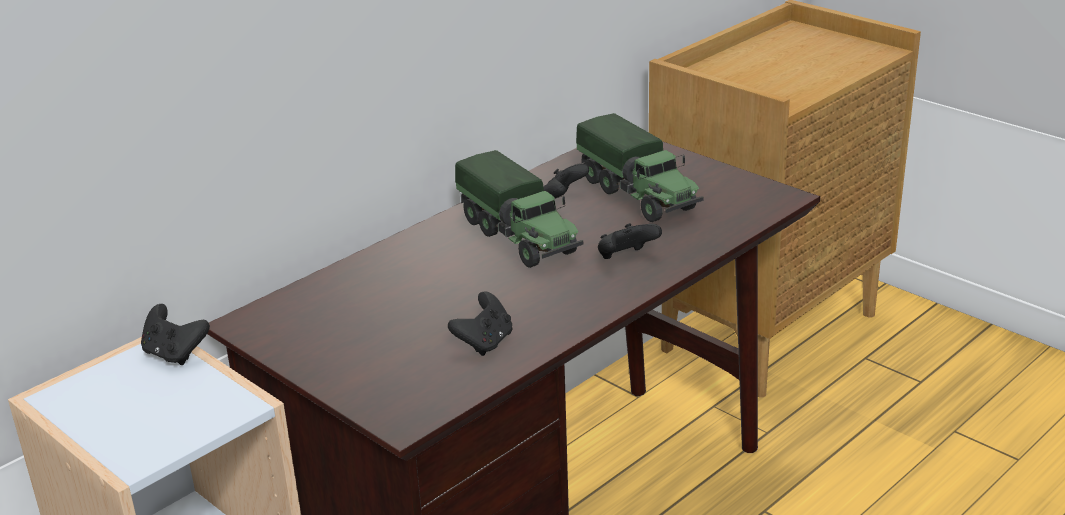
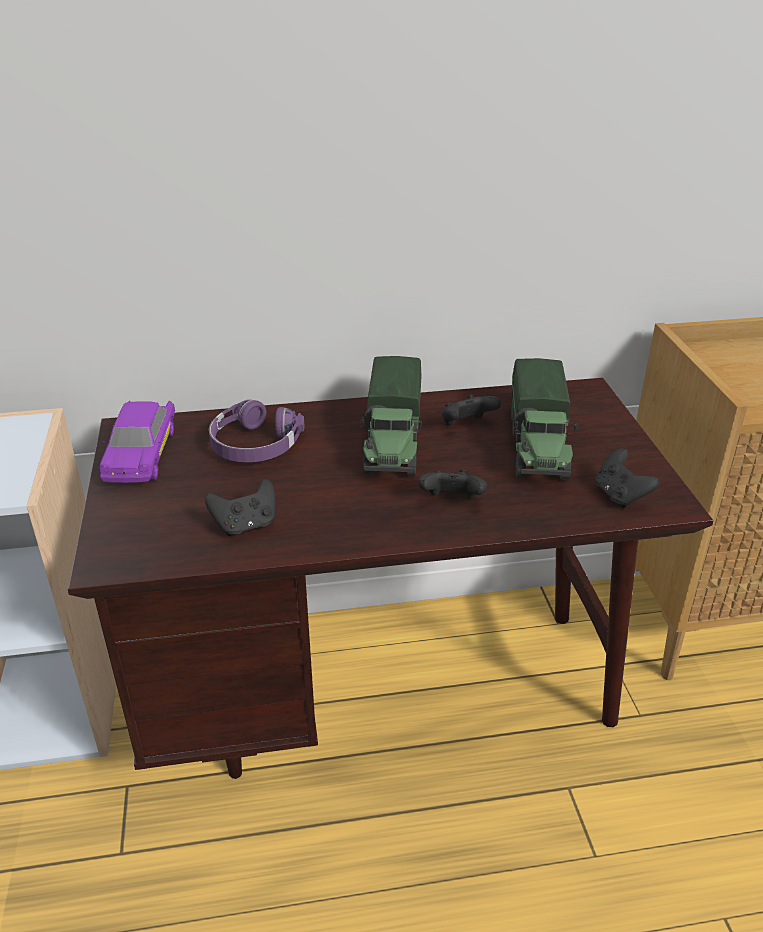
camera: 35 degrees right, 5 degrees up
black game controller [141,304,210,365] -> black game controller moved to [595,448,660,509]
none -> purple toy car [99,401,175,483]
none -> purple headphones [209,400,305,462]

